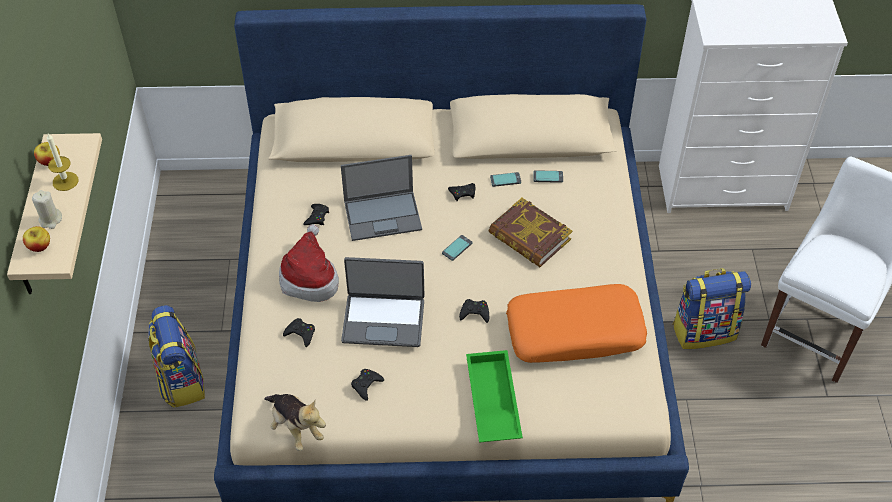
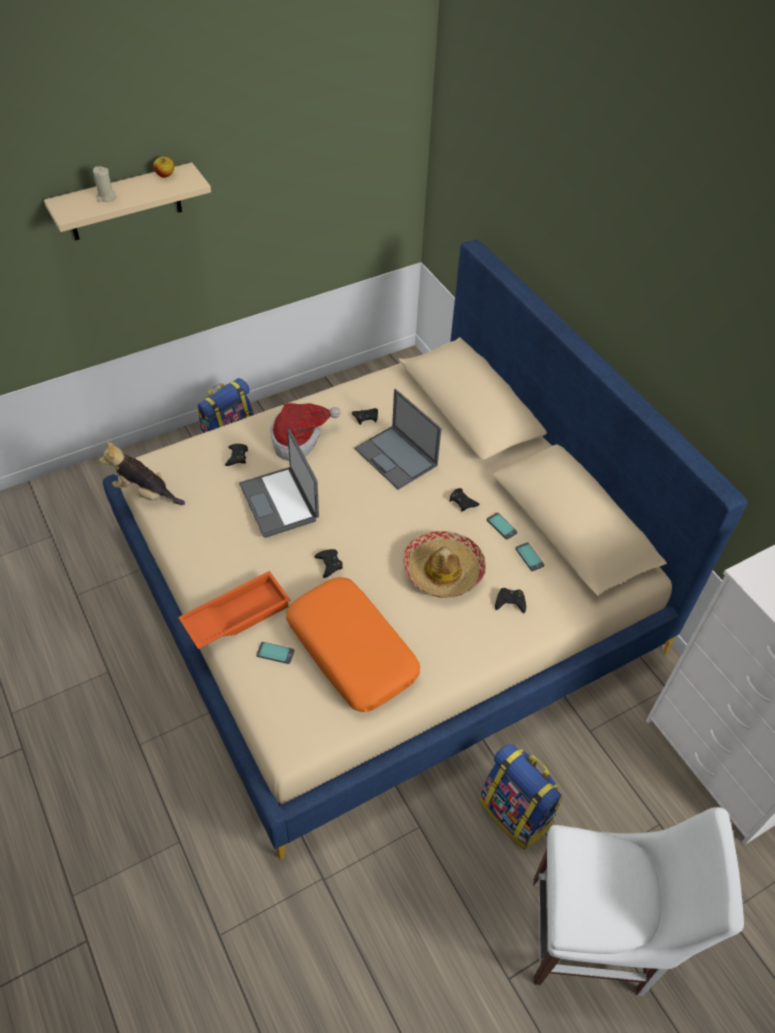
camera: 60 degrees right, 0 degrees up
apple [23,226,50,252] -> none
candle [47,134,78,191] -> none
plush toy [264,394,326,451] -> plush toy turned 90 degrees clockwise [99,441,185,505]
black game controller [351,369,384,401] -> black game controller moved to [495,588,526,613]
phone [442,235,472,261] -> phone moved to [256,642,294,664]
green tray [466,350,523,443] -> orange tray [178,571,290,649]
book [489,198,572,267] -> hat [403,531,486,598]

